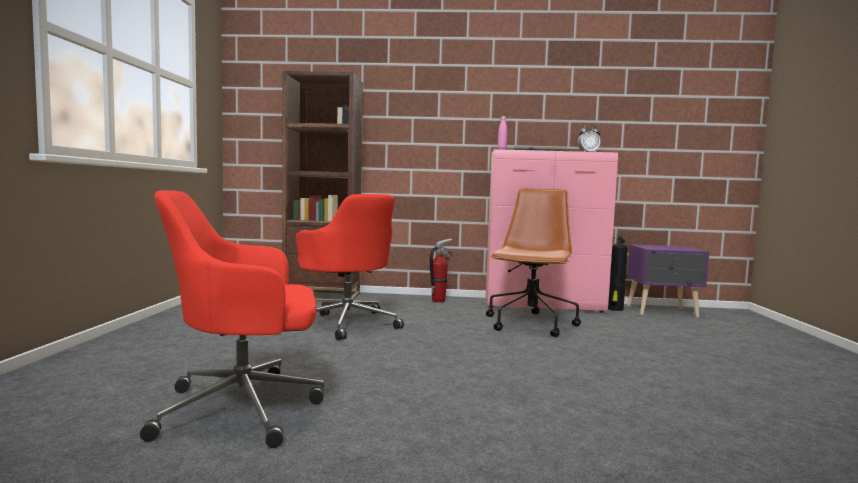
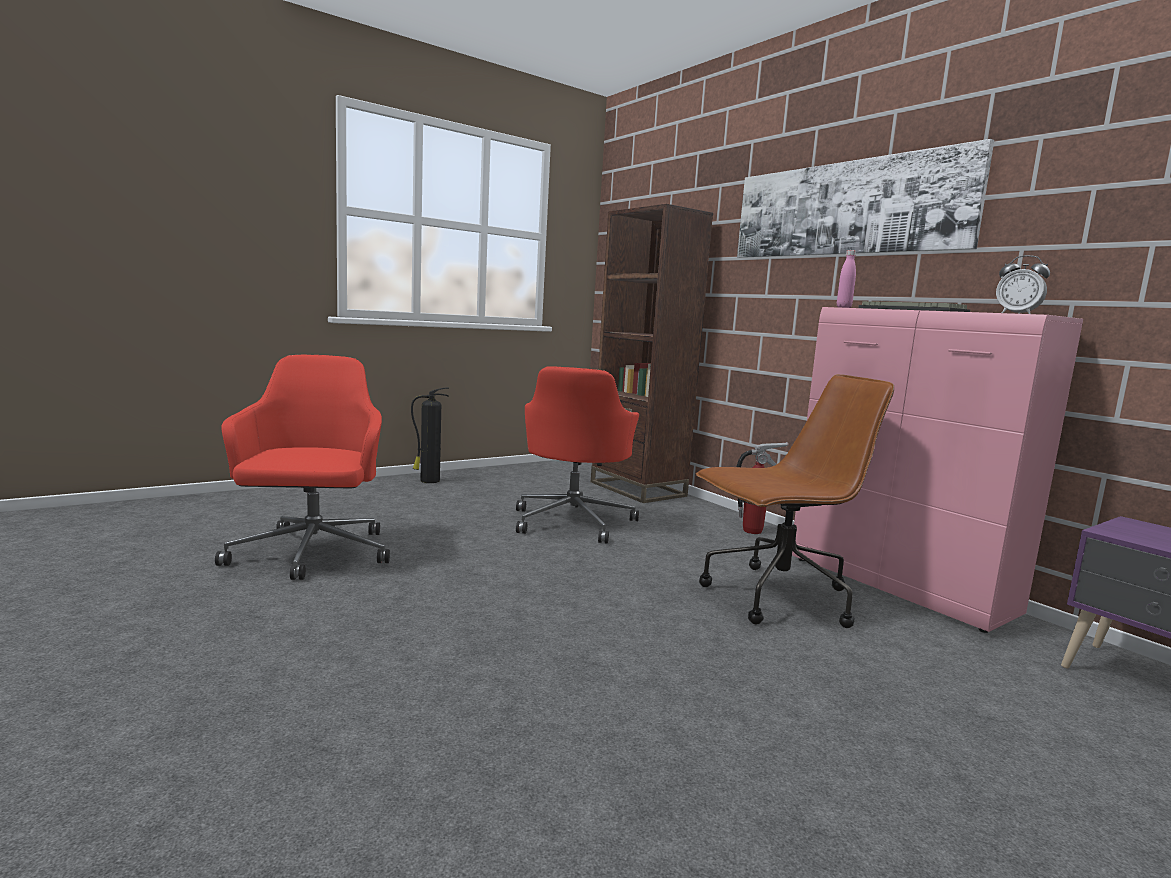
camera: 50 degrees right, 5 degrees up
red office chair [140,190,324,448] -> red office chair turned 45 degrees clockwise [215,355,390,580]
fire extinguisher [608,232,628,311] -> fire extinguisher moved to [411,387,449,483]
none -> picture [737,139,994,258]

